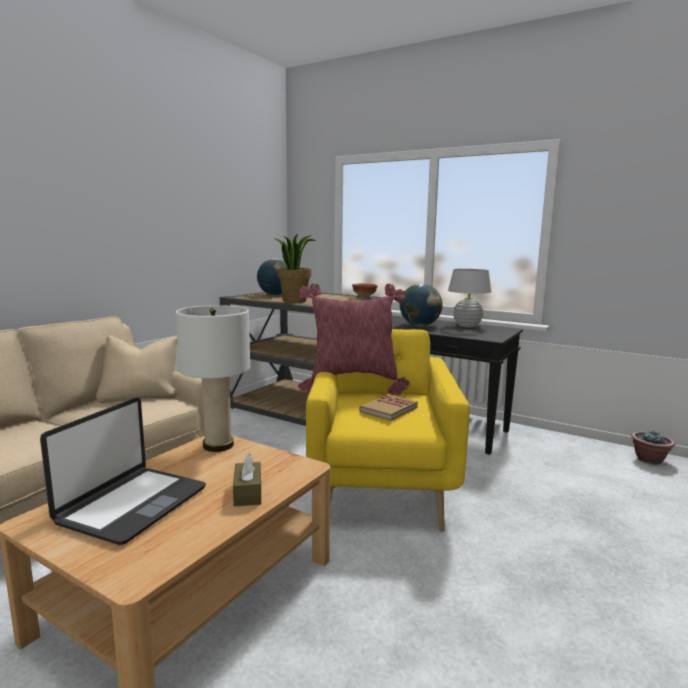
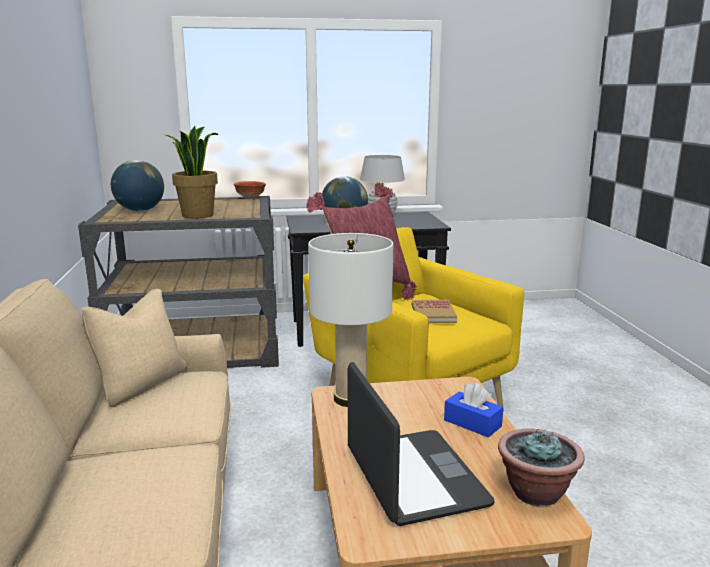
camera: 40 degrees left, 5 degrees up
brown tissue box [233,454,261,506] -> blue tissue box [444,383,503,437]
potted plant [631,431,675,465] -> potted plant moved to [498,429,584,506]

